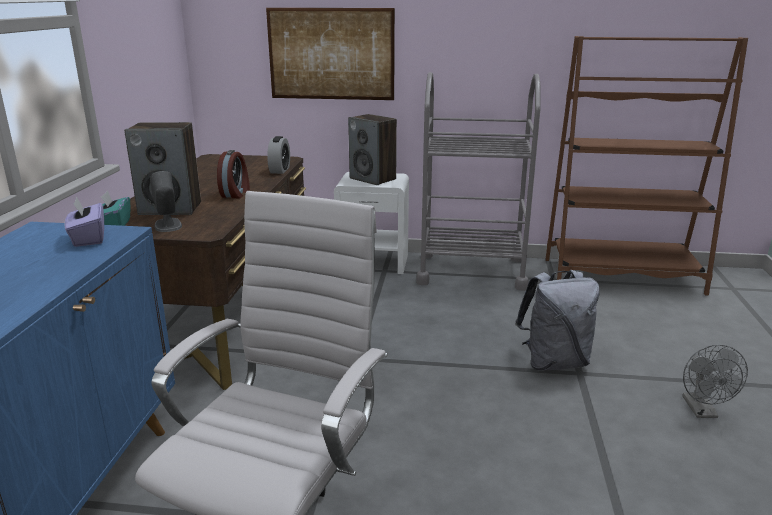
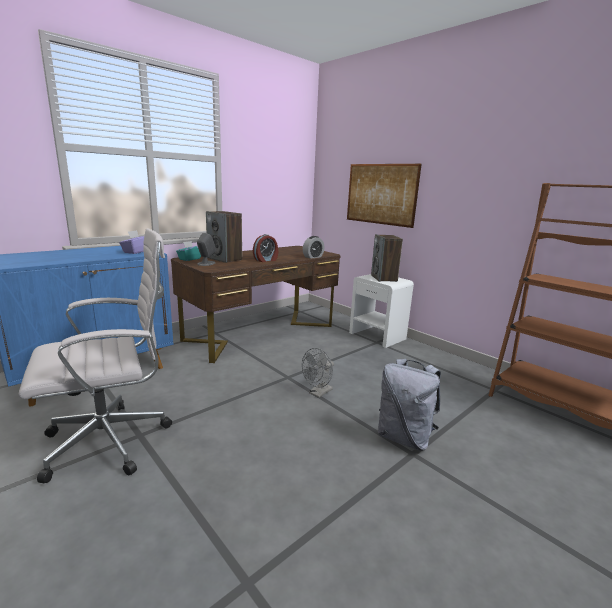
camera: 40 degrees right, 5 degrees down
grey cart [416,72,541,291] -> none
grey fan [682,345,748,418] -> grey fan moved to [302,348,334,398]

